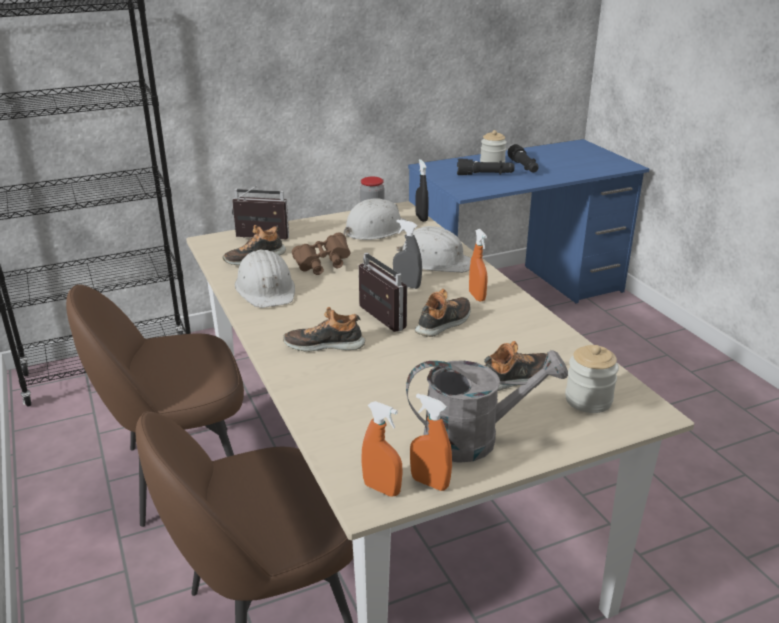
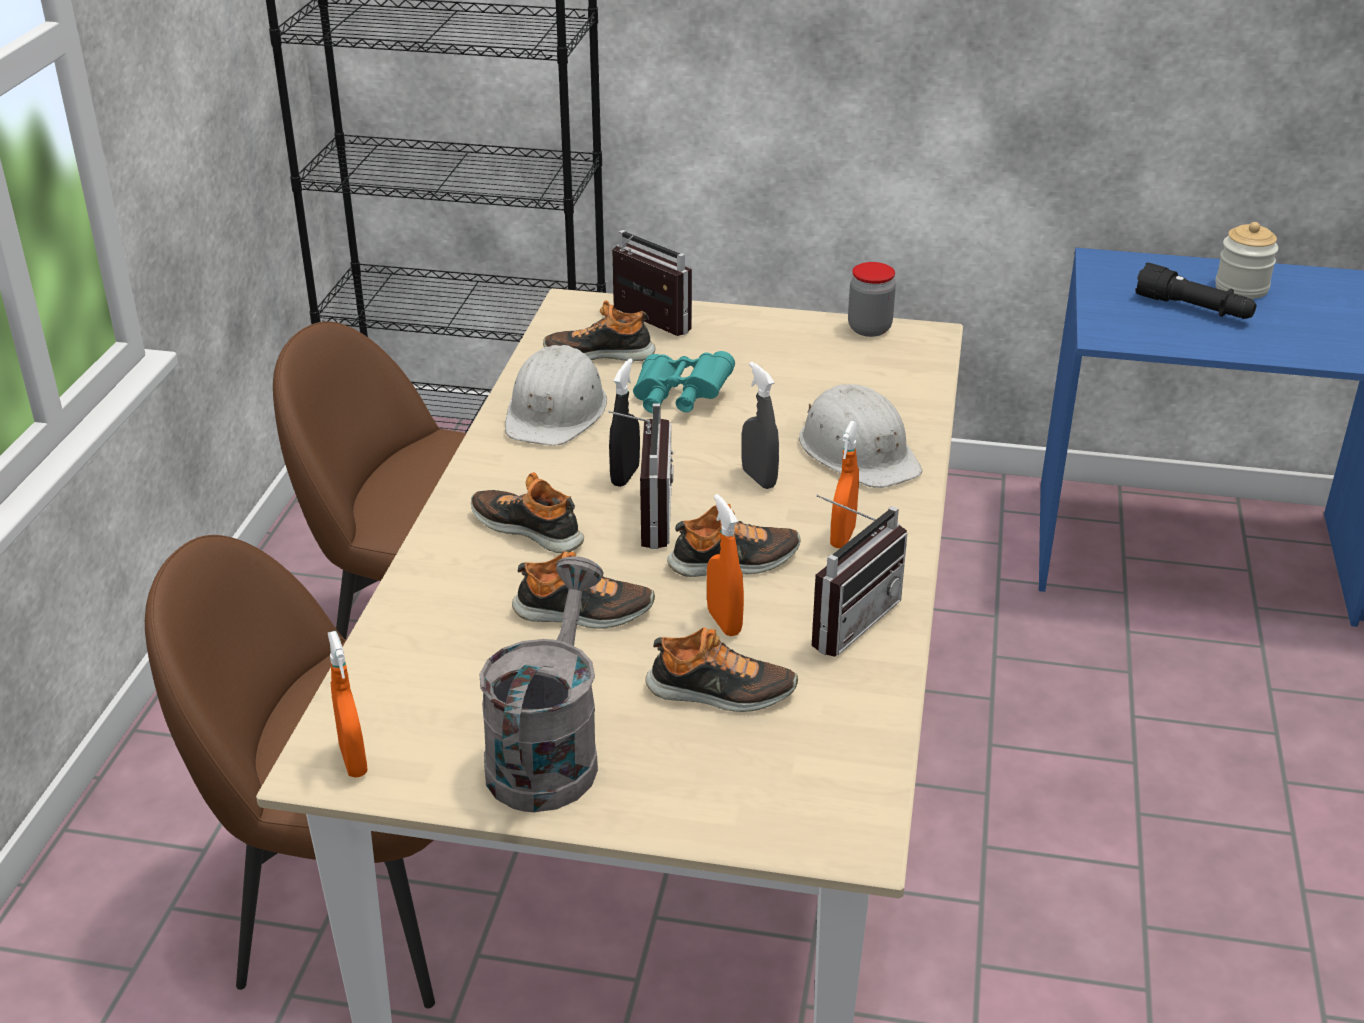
camera: 35 degrees right, 5 degrees up
brown binoculars [292,233,350,275] -> turquoise binoculars [633,351,735,413]
white hard hat [344,198,407,240] -> none
grey watering can [406,350,568,463] -> grey watering can turned 105 degrees counterclockwise [479,556,604,812]
orange spray bottle [410,393,452,491] -> orange spray bottle moved to [707,494,744,636]
black spray bottle [415,159,429,222] -> black spray bottle moved to [609,358,640,487]
black flashlight [508,144,539,172] -> none
jar [565,345,619,413] -> none
none -> shoe [512,551,655,629]
none -> radio [812,495,907,657]

